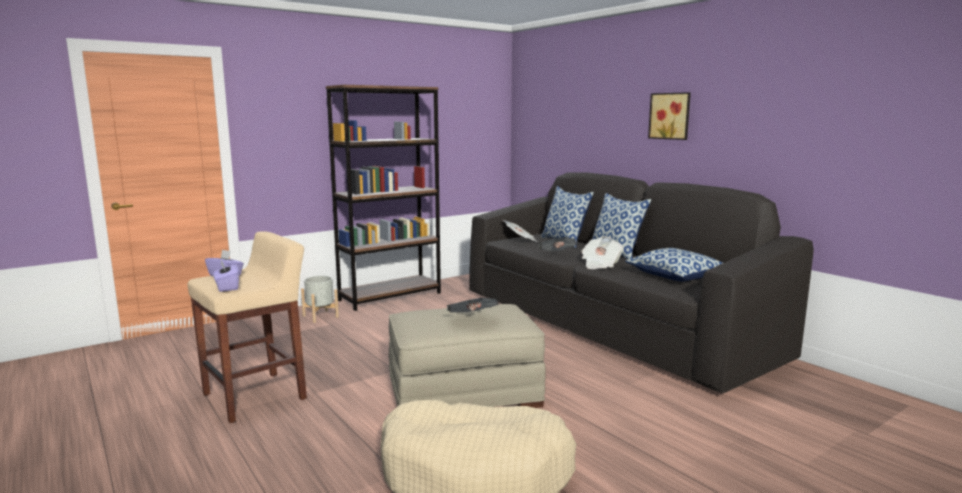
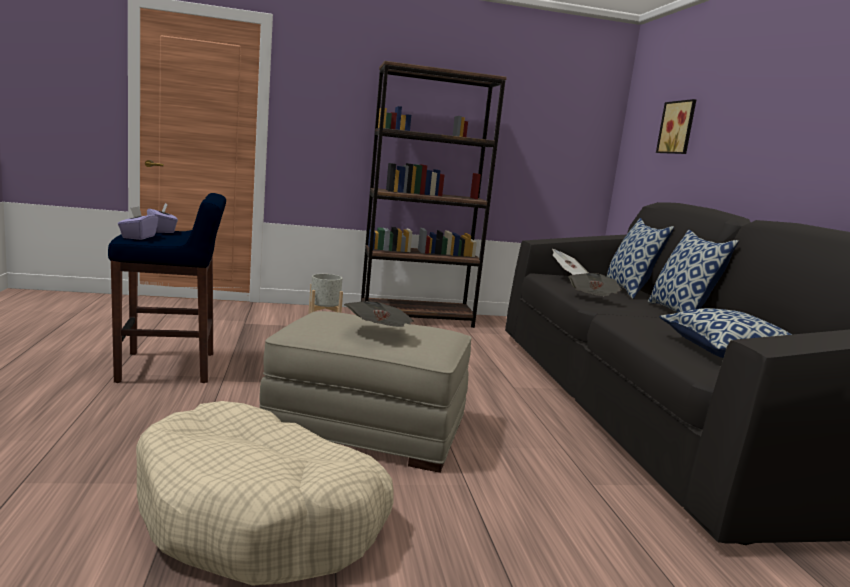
camera: 25 degrees right, 0 degrees up
beige stool [187,231,307,423] -> blue stool [108,193,226,383]
newspaper [582,237,624,269] -> none
picture [648,92,691,140] -> picture moved to [656,99,696,154]

